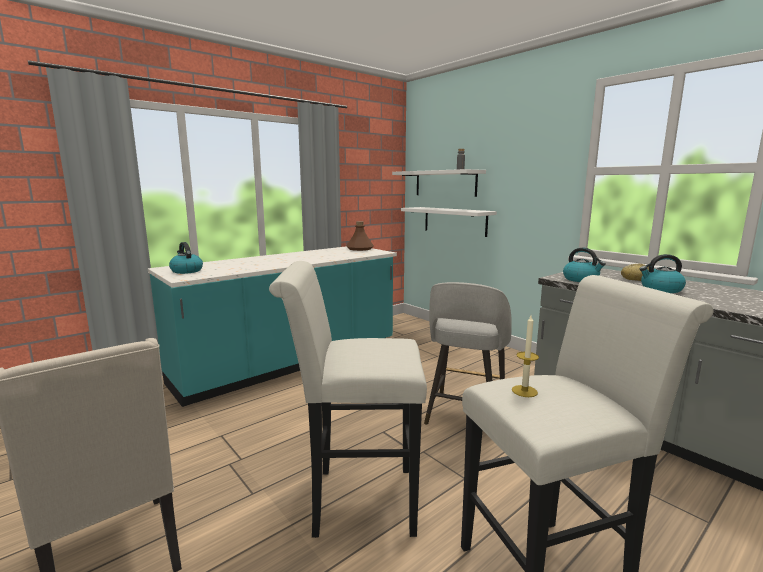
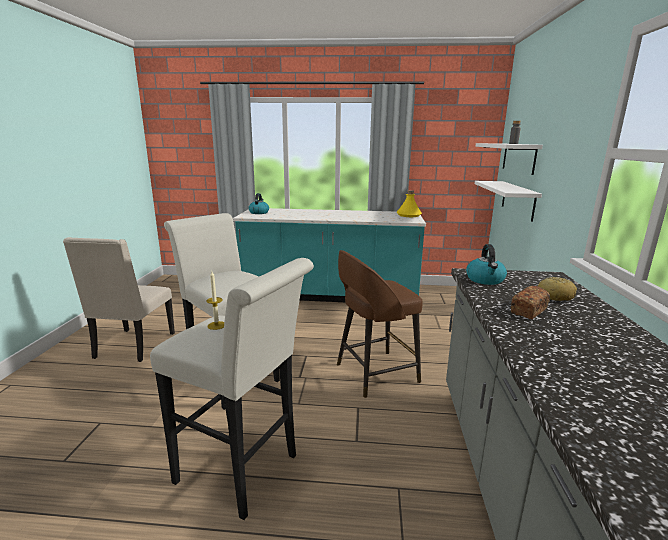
camera: 45 degrees right, 5 degrees up
brown bottle [346,221,374,251] -> yellow bottle [397,190,422,217]
grey stool [424,282,512,425] -> brown stool [337,250,423,398]
kettle [639,254,686,293] -> bread [511,286,550,319]

